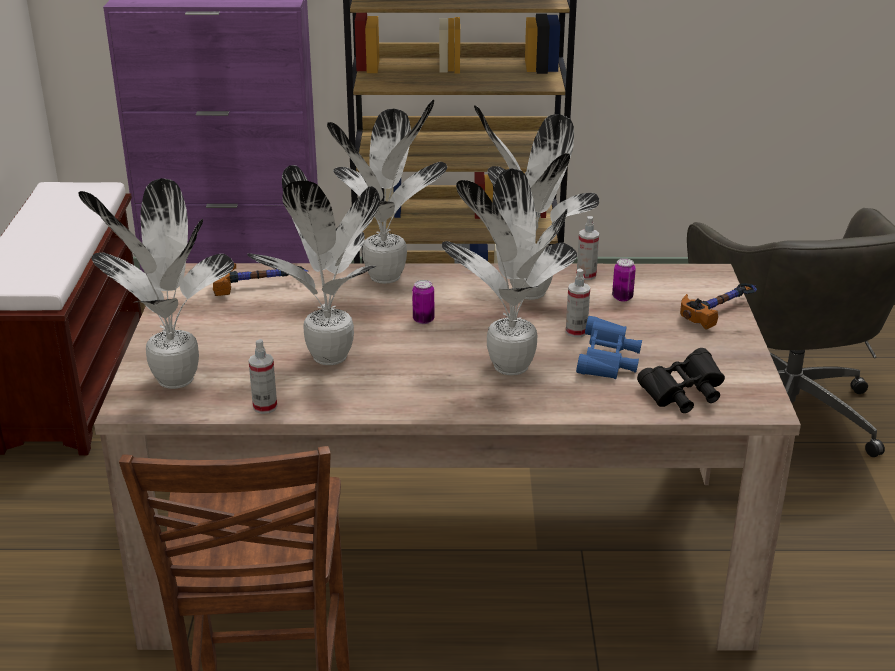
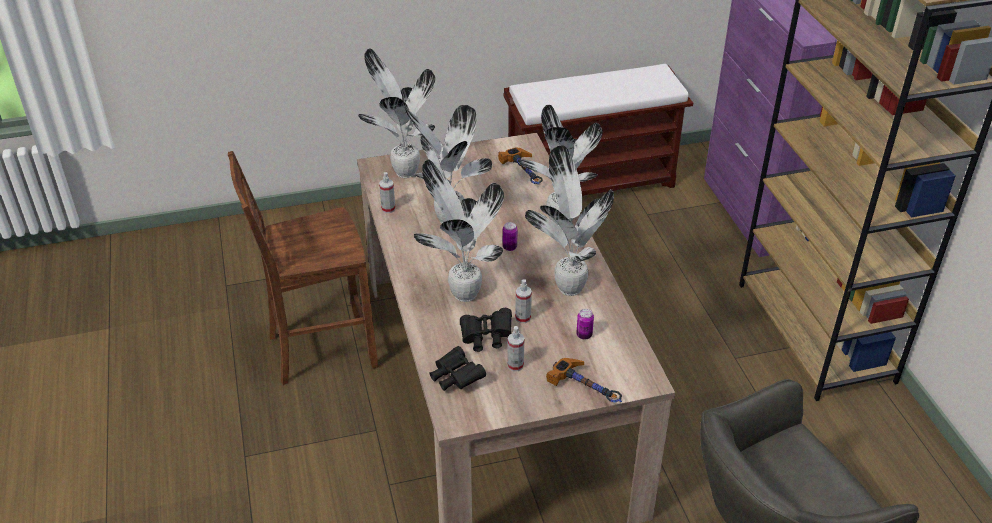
camera: 75 degrees right, 10 degrees up
blue binoculars [576,316,642,379] -> black binoculars [460,308,512,352]
spray bottle [577,216,599,280] -> spray bottle moved to [507,326,524,371]

